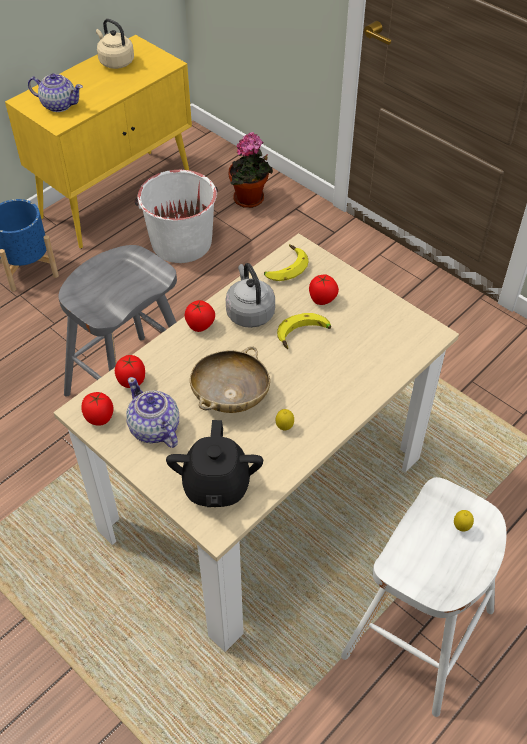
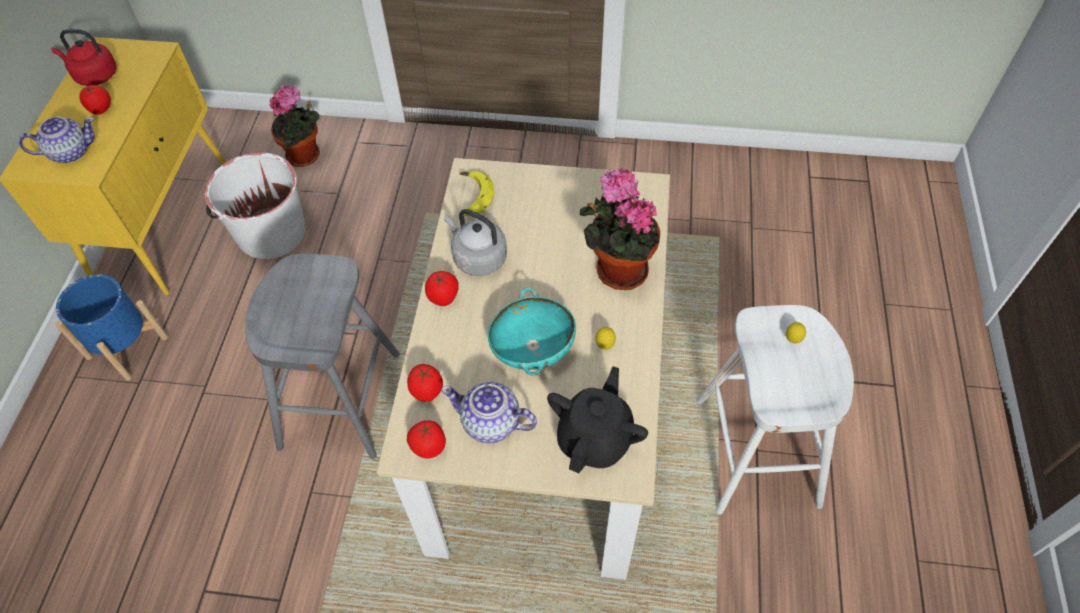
camera: 35 degrees left, 5 degrees up
beige kettle [96,19,134,69] -> red kettle [51,29,116,86]
black teapot [166,420,263,507] -> black teapot turned 120 degrees counterclockwise [547,366,648,474]
beige bowl [190,346,270,413] -> turquoise bowl [488,287,576,376]
banana [277,313,331,349] -> none
tomato [309,274,339,305] -> tomato moved to [79,85,111,115]
none -> potted plant [580,168,660,290]

